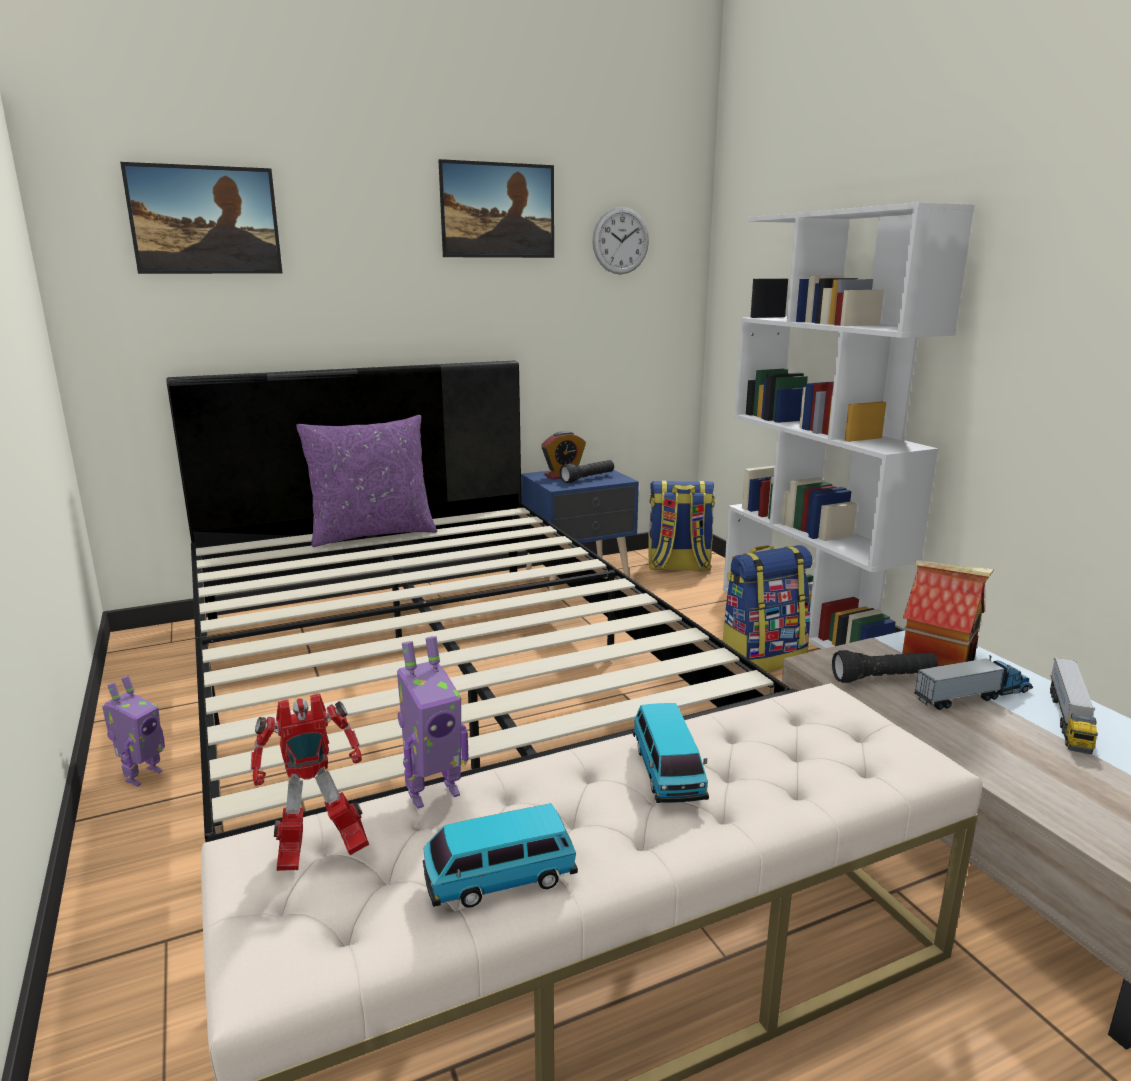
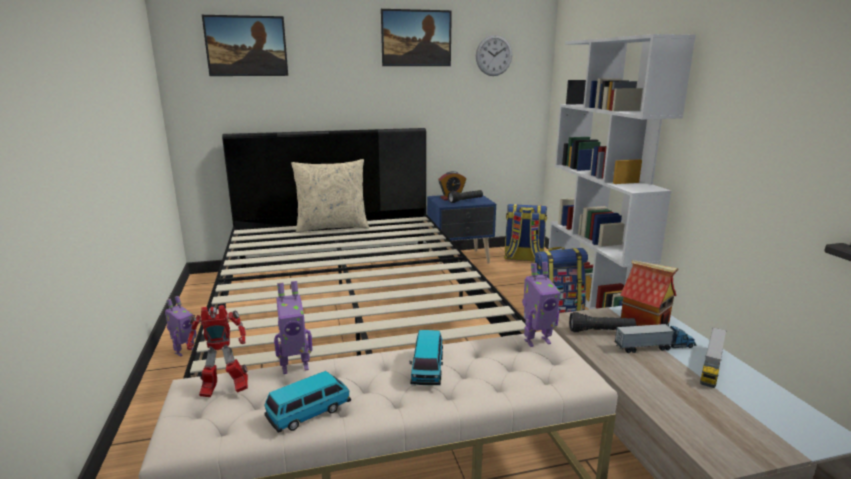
camera: 10 degrees right, 0 degrees up
purple pillow [296,415,437,547] -> beige pillow [291,159,369,233]
toy car [423,803,578,908] -> toy car turned 150 degrees clockwise [264,371,351,433]
none -> toy robot [522,262,561,347]

